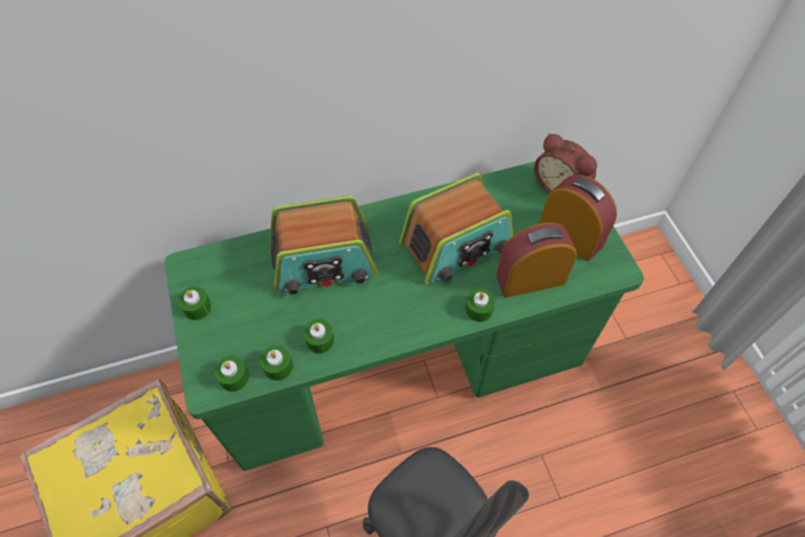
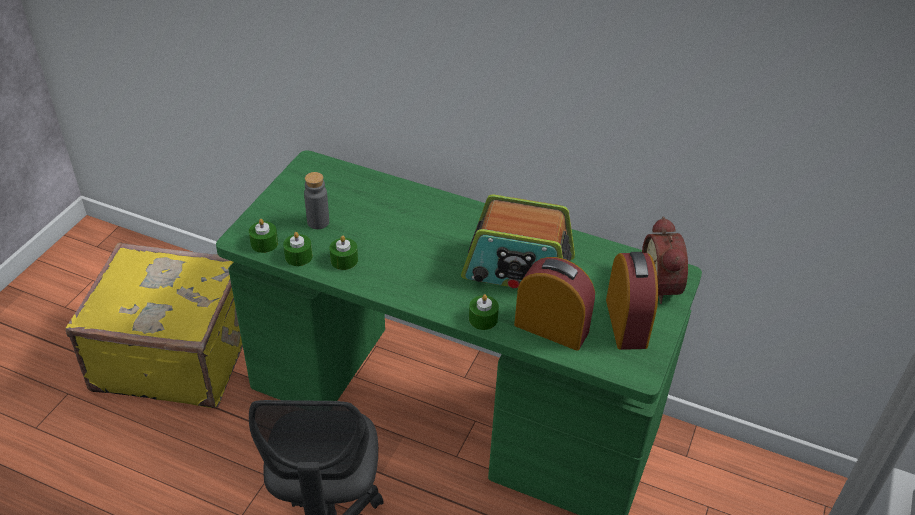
camera: 40 degrees right, 15 degrees down
green candle [178,286,211,320] -> none
radio [269,196,378,294] -> none
none -> grey bottle [304,172,329,229]

